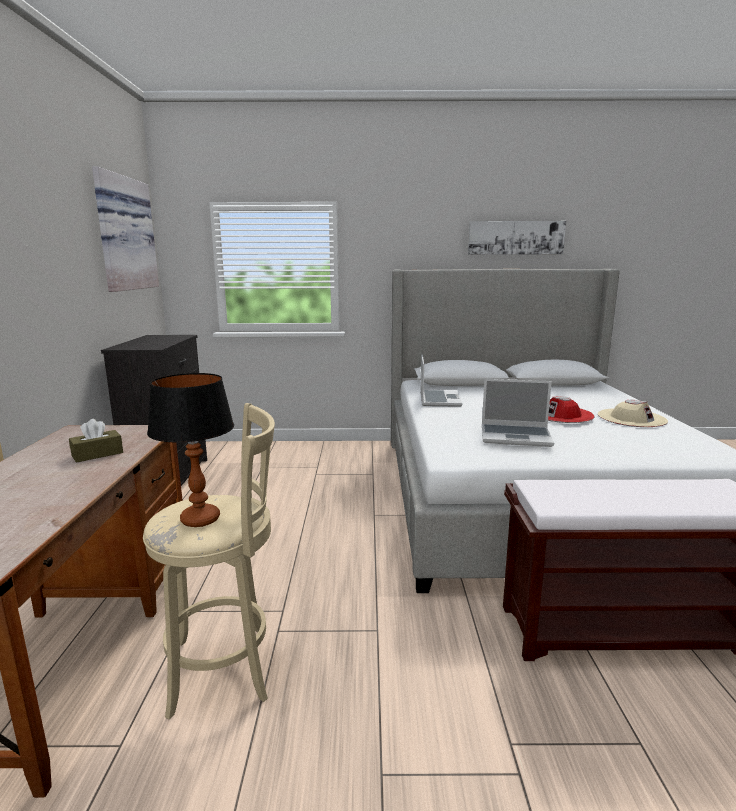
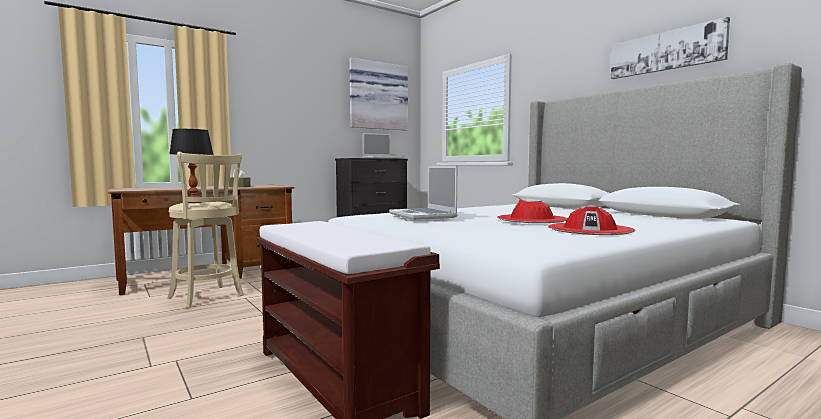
camera: 55 degrees right, 10 degrees down
laptop [420,355,462,407] -> laptop moved to [363,133,402,159]
beige hat [598,400,668,427] -> red hat [548,205,635,235]

